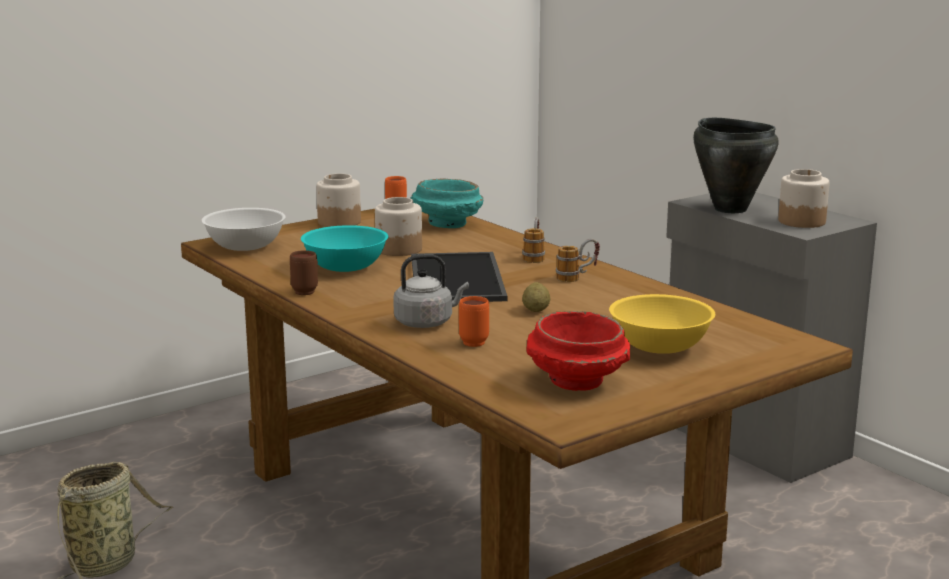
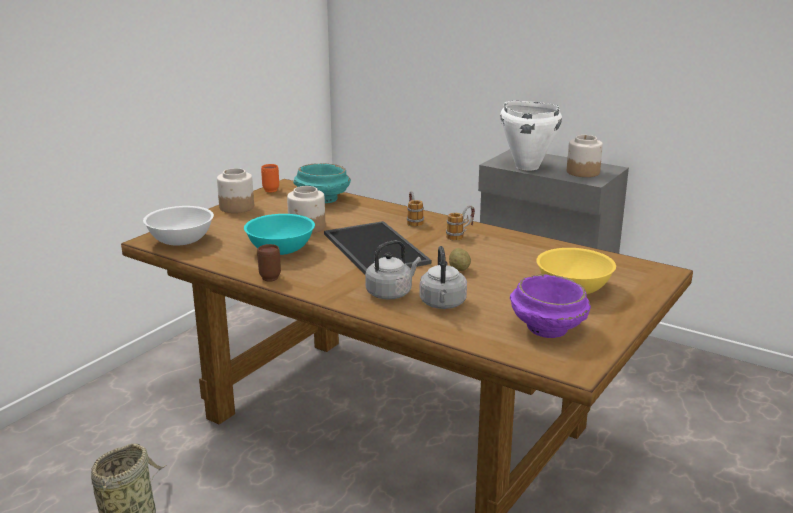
camera: 20 degrees left, 5 degrees up
orange mug [459,296,489,347] -> grey kettle [419,246,467,309]
red bowl [526,311,630,391] -> purple bowl [510,274,591,338]
black cooking pot [693,118,779,213] -> white cooking pot [500,101,562,171]

